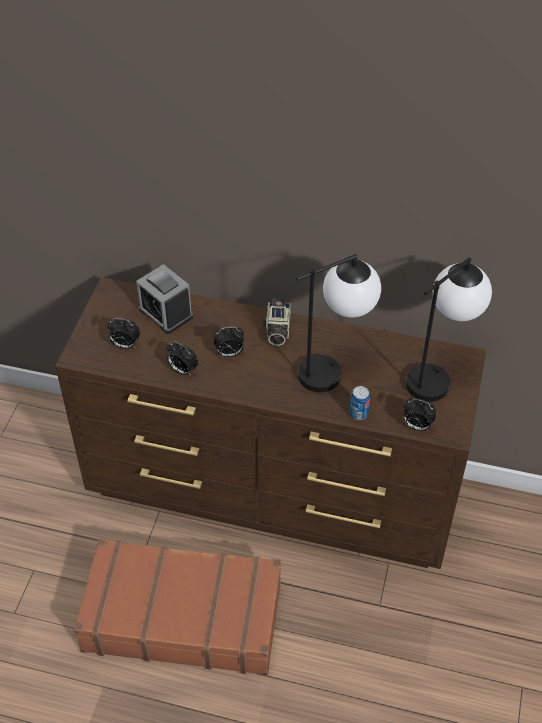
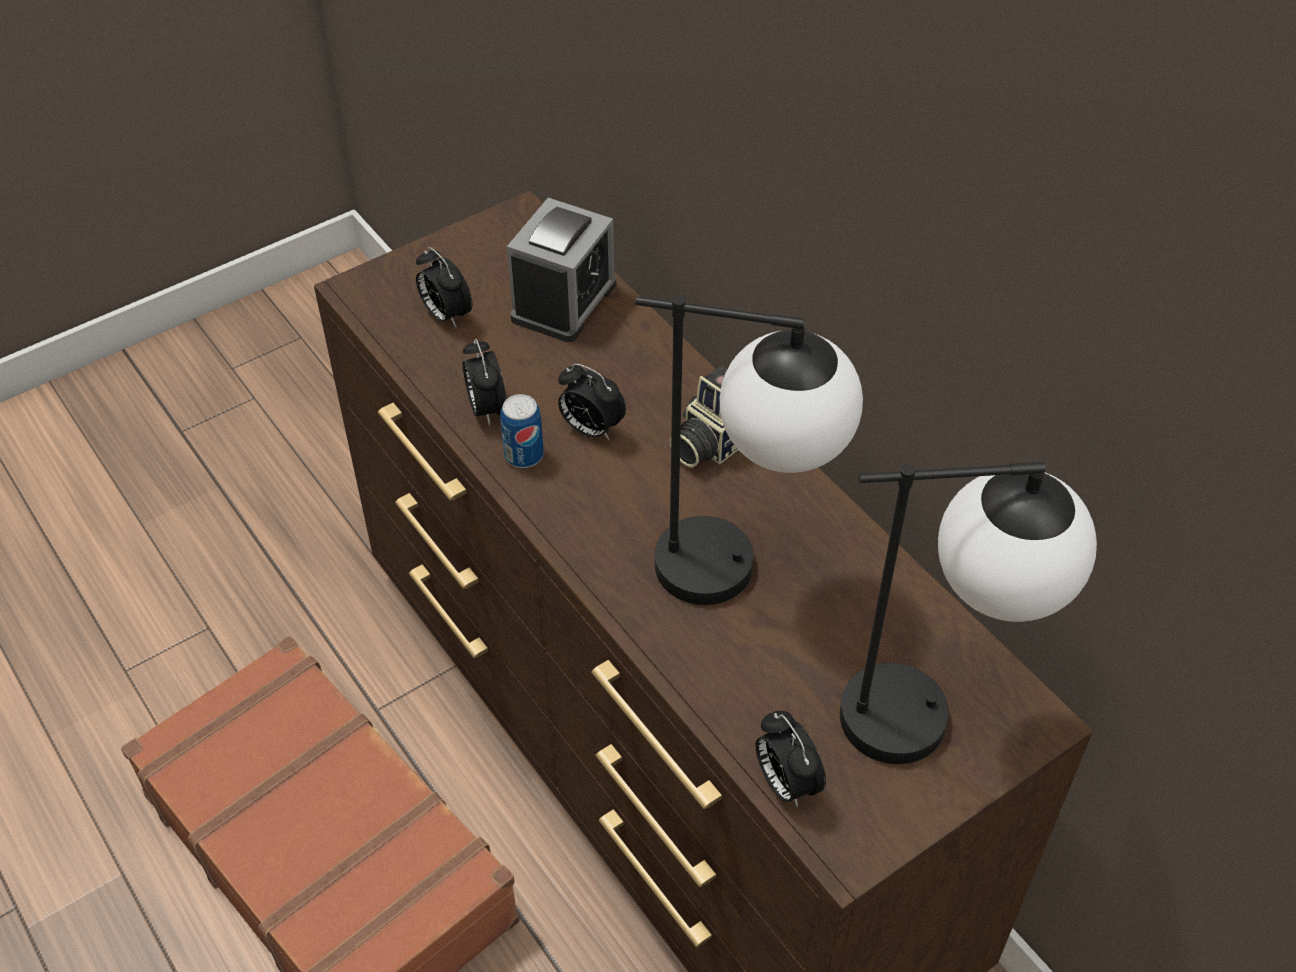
camera: 40 degrees right, 0 degrees up
alarm clock [136,264,193,334] -> alarm clock turned 150 degrees counterclockwise [507,198,616,342]
can [349,386,370,420] -> can moved to [500,394,544,468]

